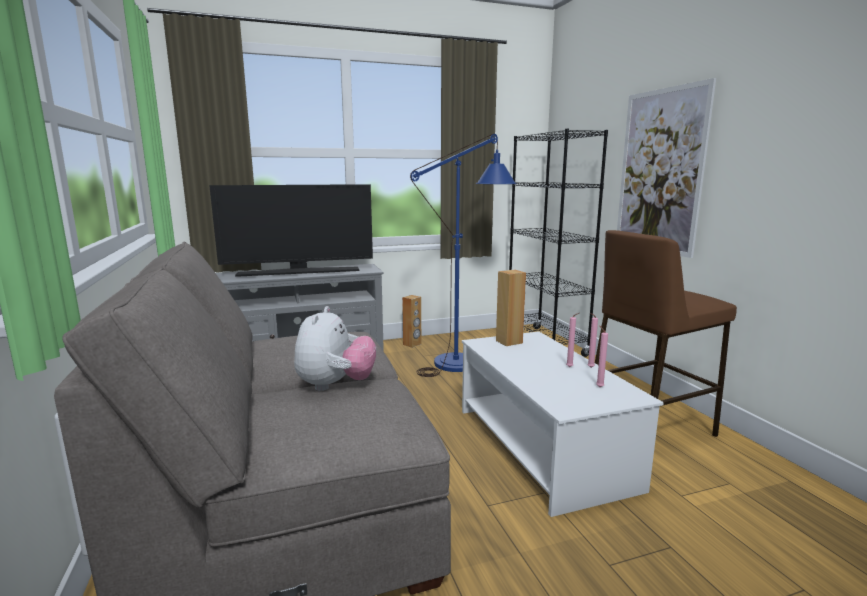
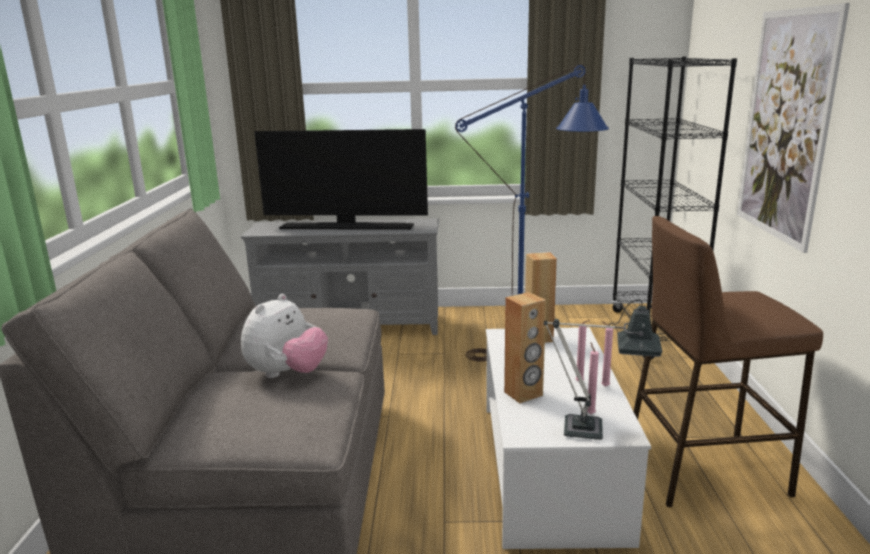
camera: 20 degrees right, 5 degrees up
brown speaker [402,295,421,348] -> brown speaker moved to [504,292,546,403]
none -> table lamp [544,299,662,440]

